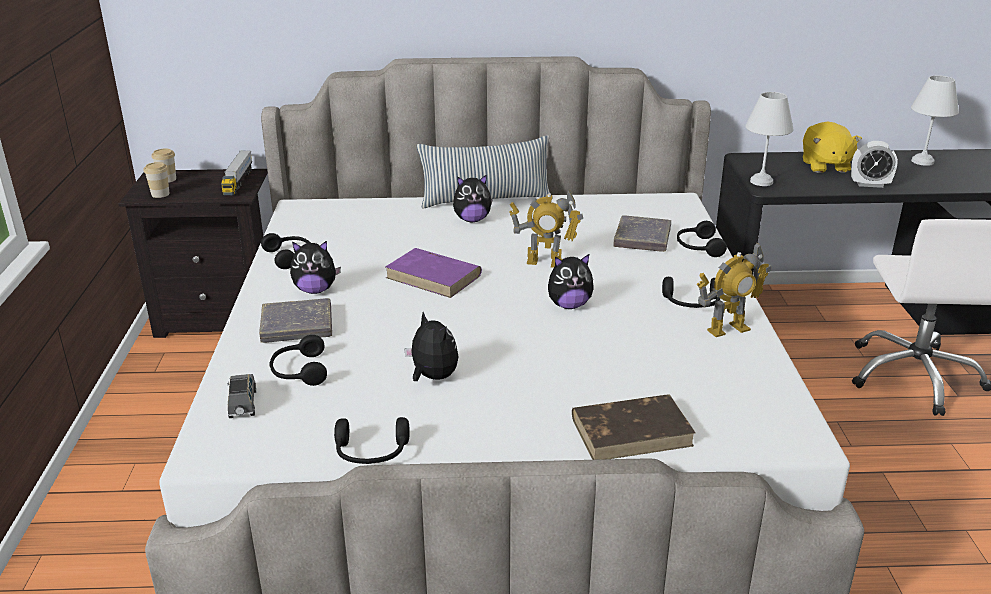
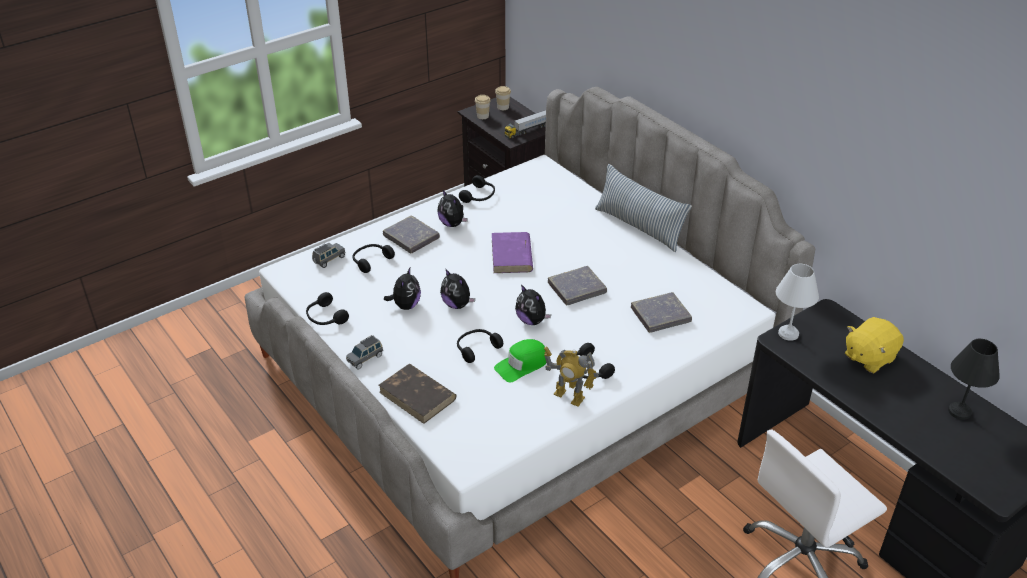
camera: 55 degrees right, 10 degrees up
plush toy [453,175,493,222] -> plush toy moved to [440,269,475,309]
toy robot [510,189,583,268] -> grey book [548,266,607,305]
black headphones [677,221,727,257] -> black headphones moved to [457,329,503,363]
alarm clock [851,141,898,188] -> none
white table lamp [911,75,959,166] -> black table lamp [948,339,1000,420]
none -> grey toy car [346,335,383,369]
none -> green cap [494,339,546,383]

